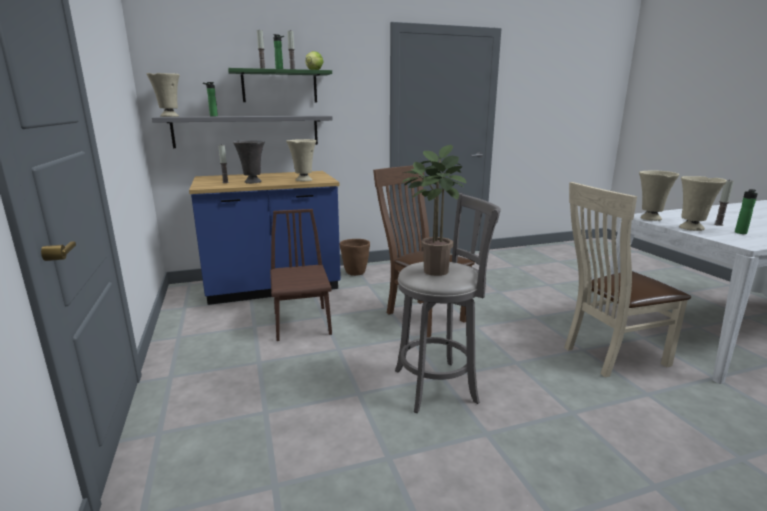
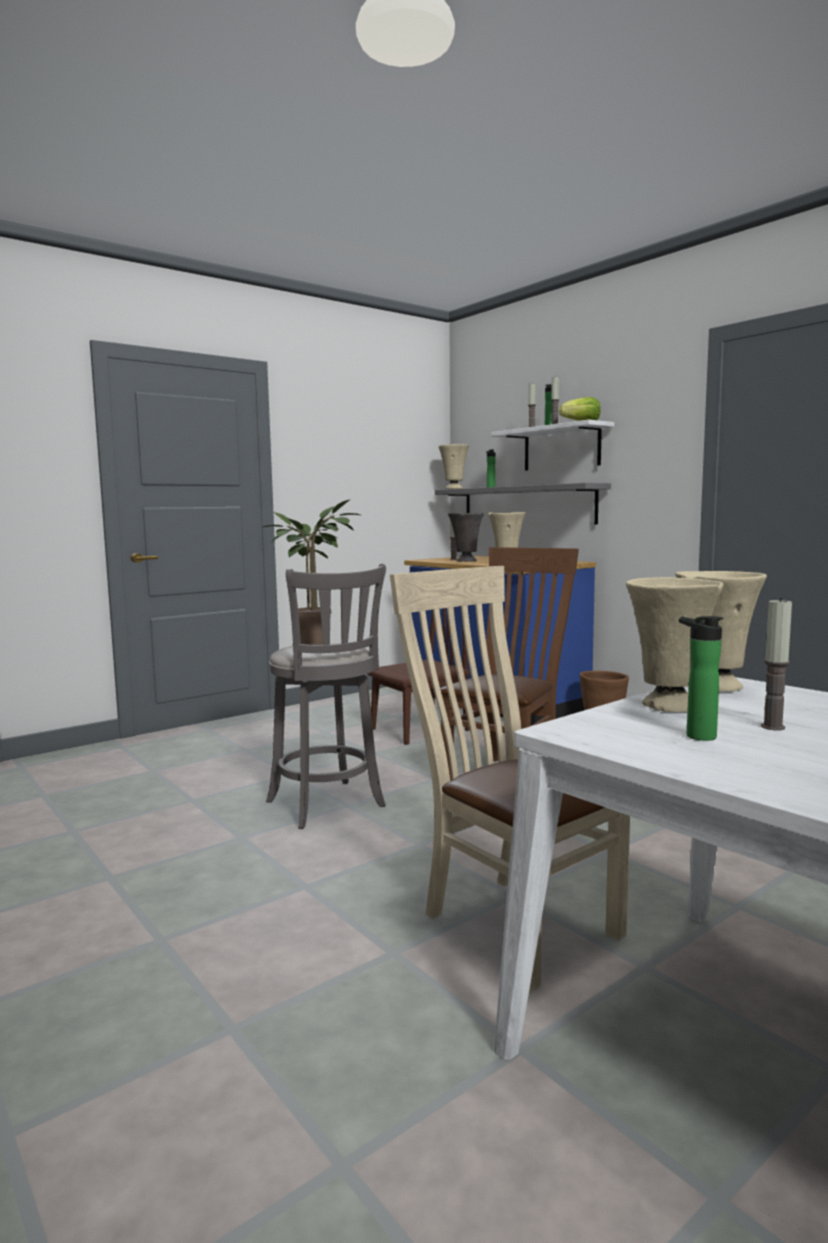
camera: 70 degrees right, 10 degrees down
green shelf [228,68,332,102] -> white shelf [491,420,614,471]

